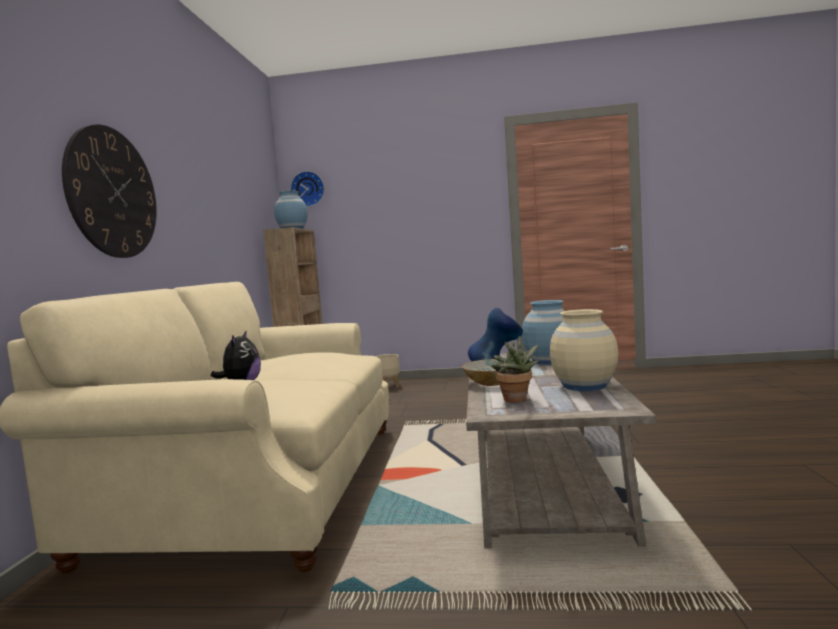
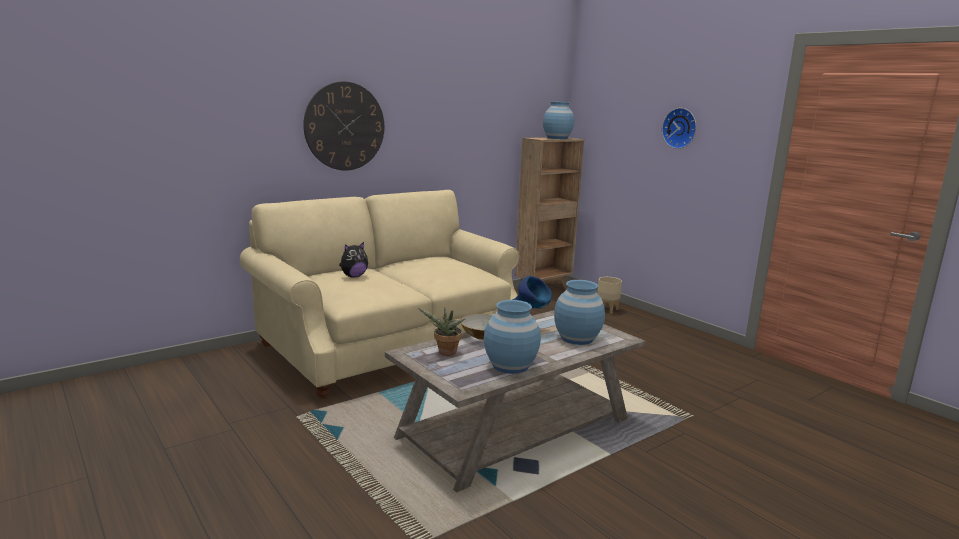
camera: 45 degrees right, 10 degrees up
wall clock [290,171,324,207] -> wall clock moved to [662,108,696,149]
beige vase [550,309,618,391] -> blue vase [484,300,541,374]

